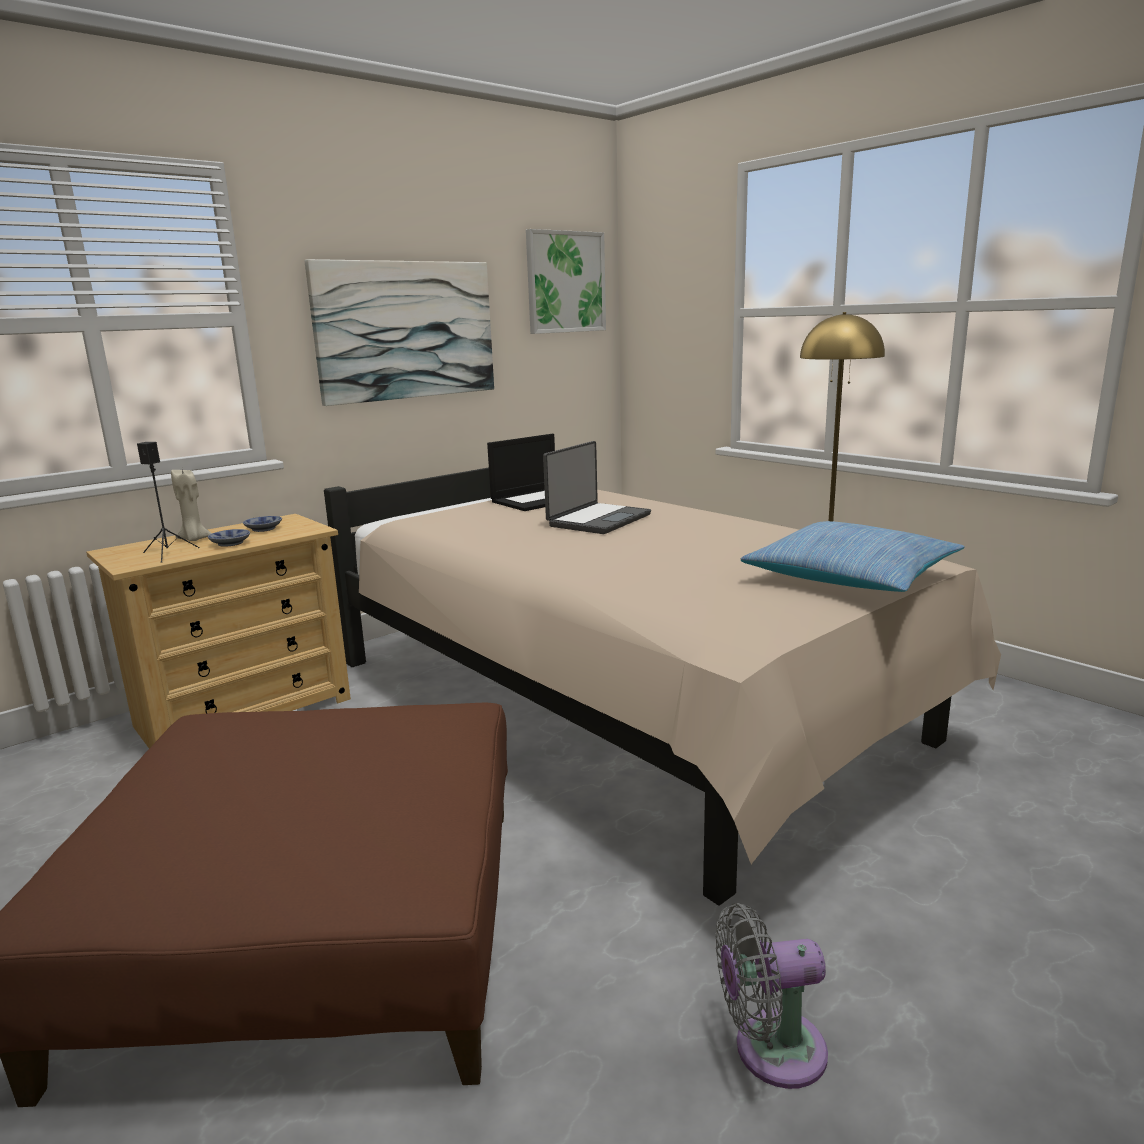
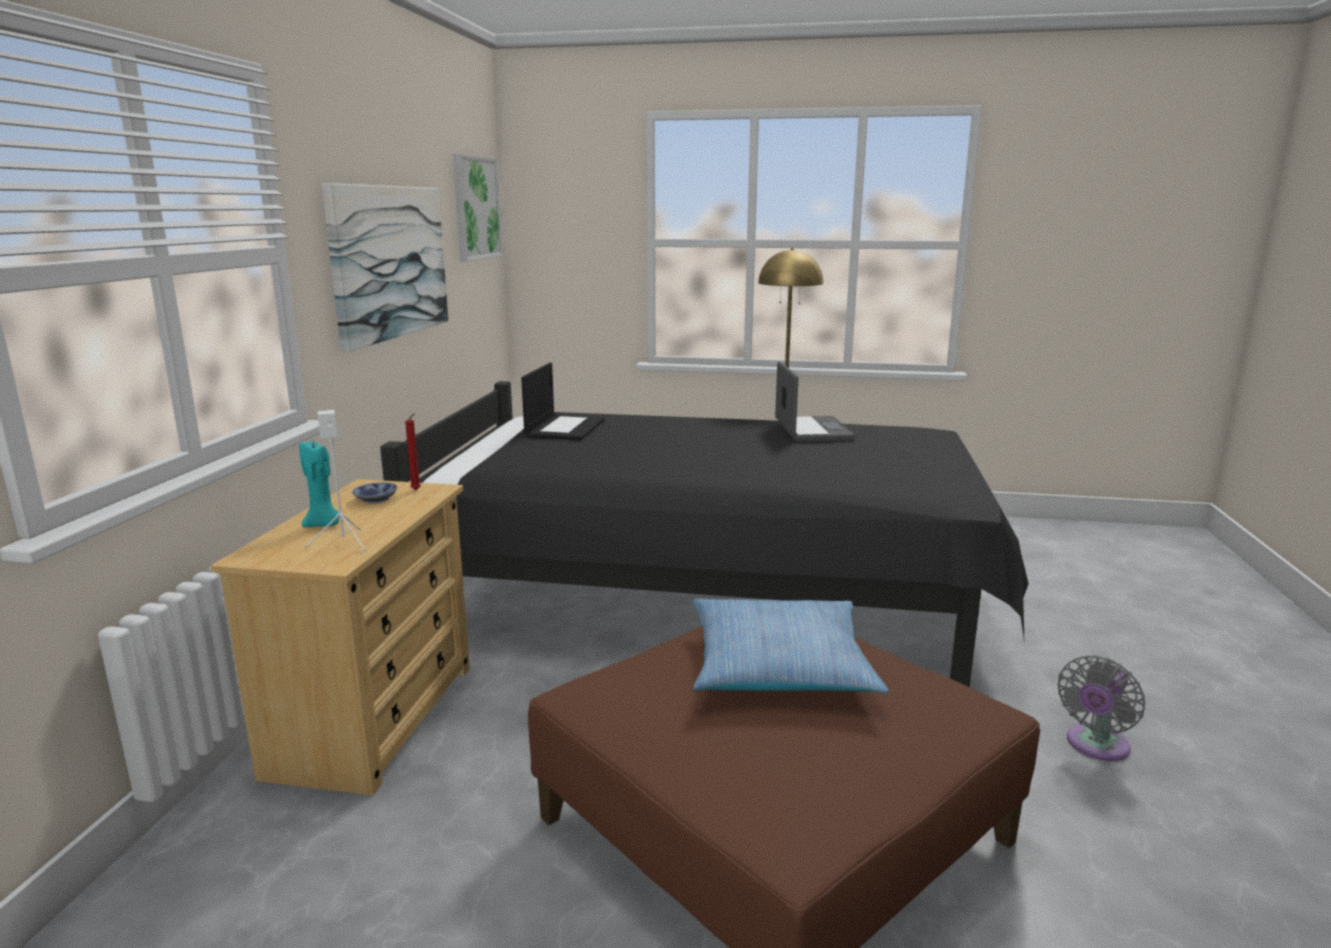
camera: 40 degrees left, 0 degrees up
black speaker [137,442,200,563] -> white speaker [304,410,367,552]
beige candle [171,469,212,541] -> turquoise candle [299,441,340,527]
bowl [208,529,250,547] -> none
beige bed [324,468,1001,906] -> black bed [380,381,1029,687]
laptop [543,441,651,534] -> laptop moved to [775,362,855,442]
pillow [741,521,965,592] -> pillow moved to [693,598,889,693]
none -> red candle [405,414,421,490]

